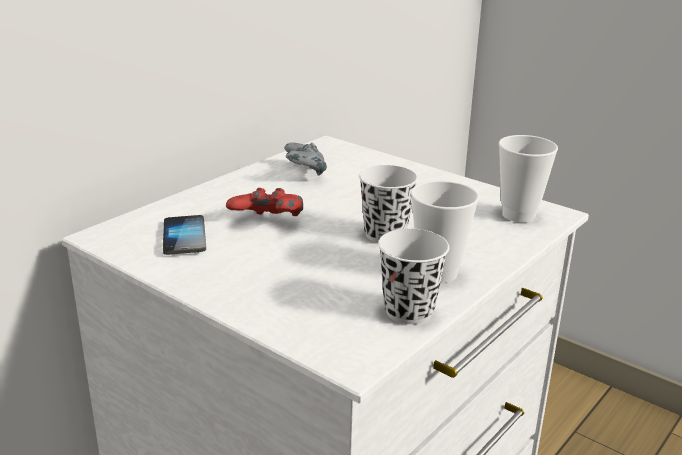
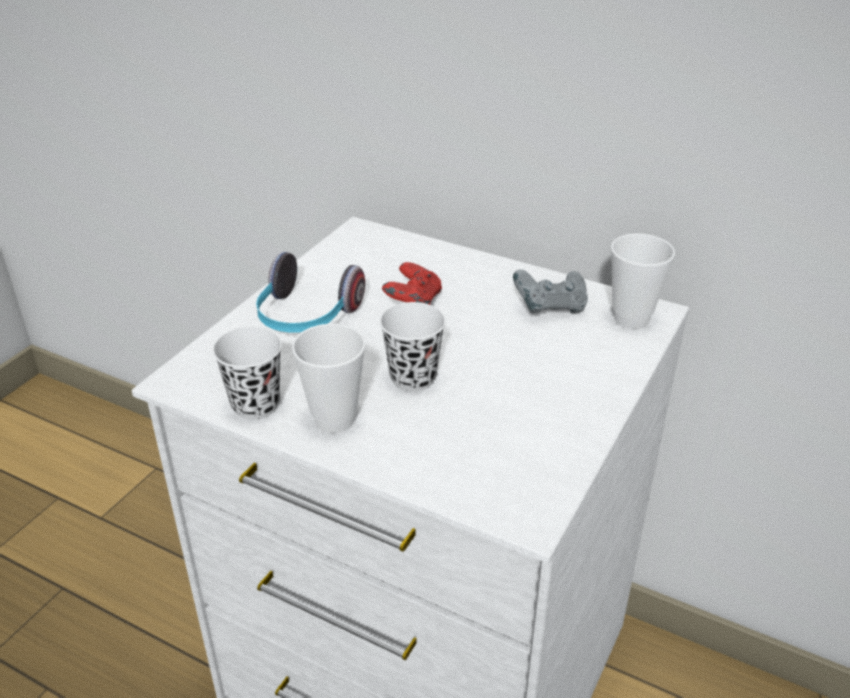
camera: 80 degrees right, 10 degrees up
phone [163,215,206,255] -> none
cup [499,135,558,223] -> cup moved to [611,234,675,329]
none -> headphones [256,252,365,333]

